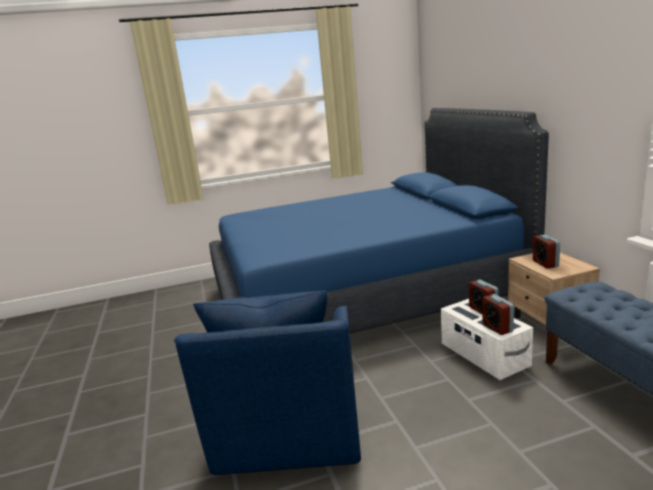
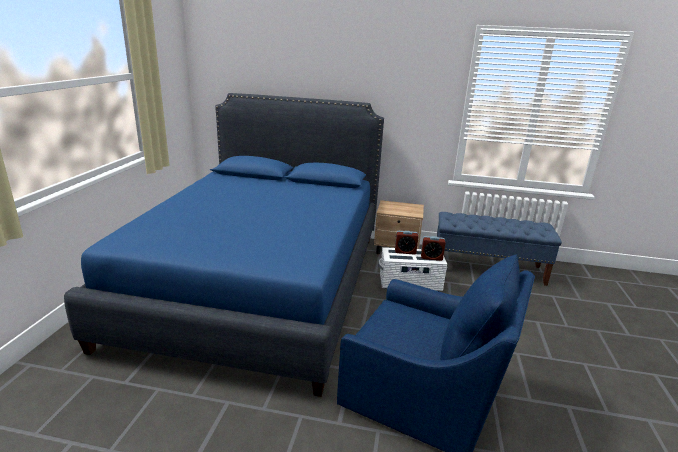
camera: 65 degrees left, 5 degrees up
alarm clock [533,234,560,269] -> none

